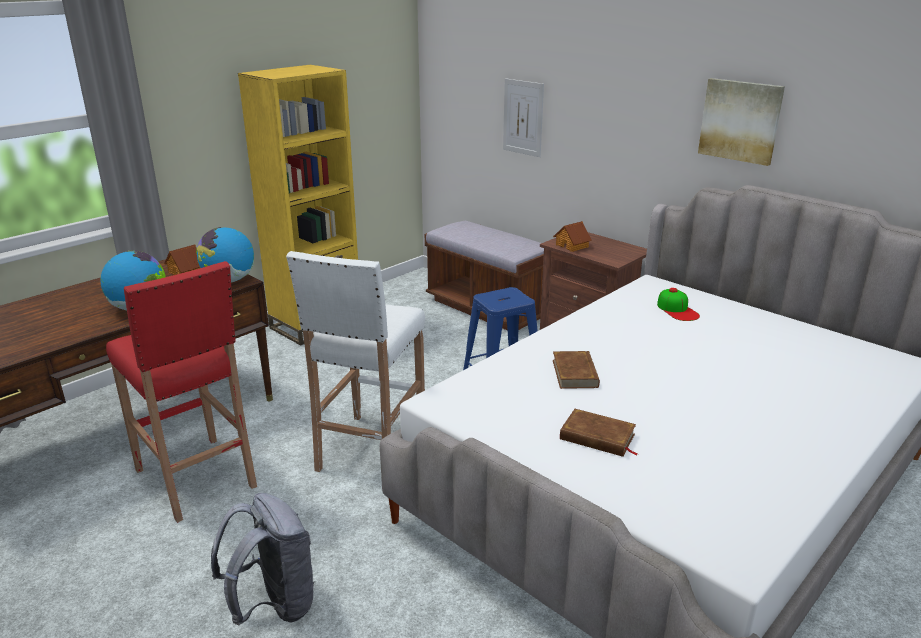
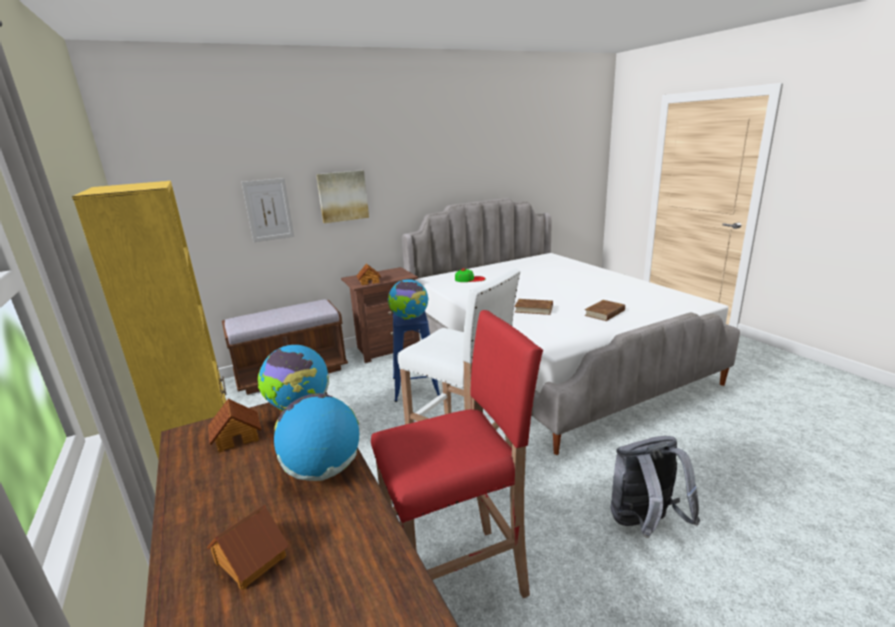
camera: 70 degrees left, 5 degrees down
picture [698,78,785,166] -> picture moved to [316,170,369,223]
none -> toy house [207,505,289,590]
none -> globe [388,279,429,320]

